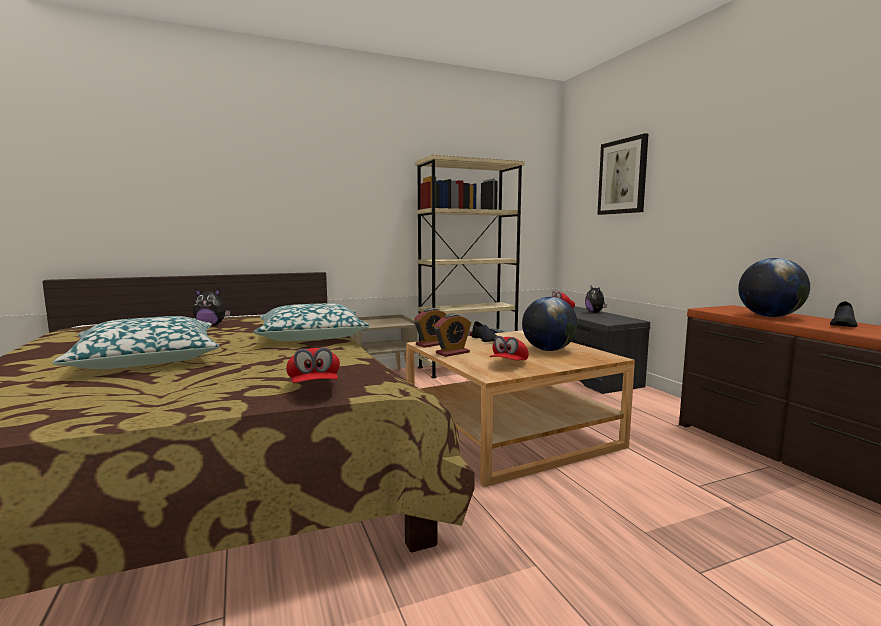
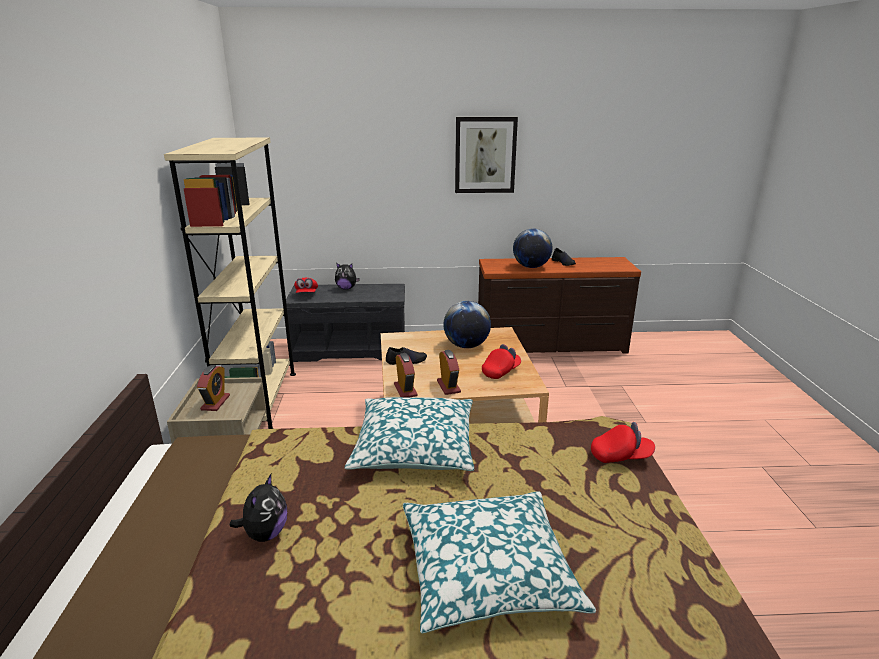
camera: 70 degrees left, 15 degrees up
red cap [490,336,529,361] -> red cap turned 90 degrees counterclockwise [482,344,521,379]
picture [597,133,648,215] -> picture moved to [455,117,518,193]
none -> alarm clock [197,365,230,411]

